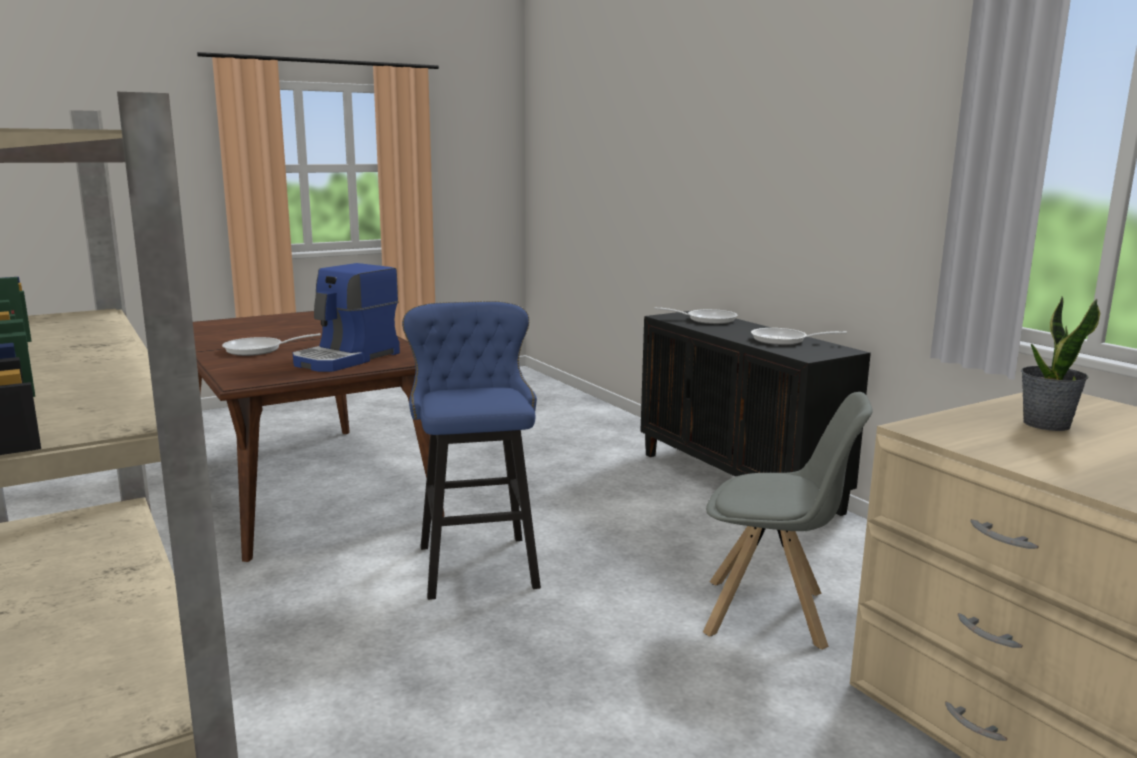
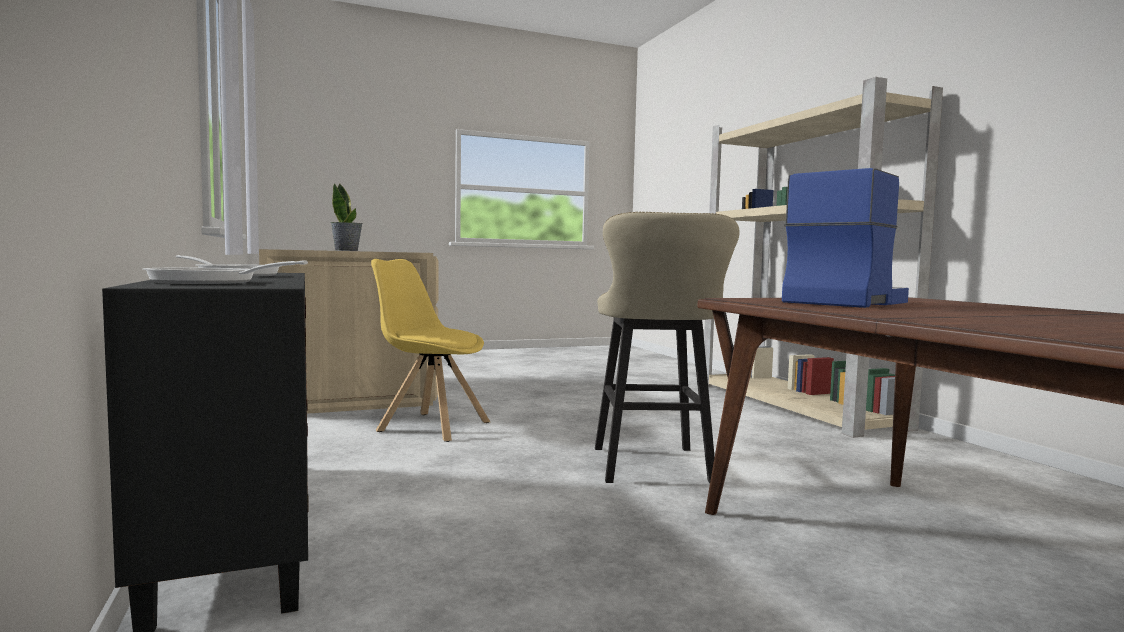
camera: 170 degrees left, 10 degrees down
frying pan [222,333,321,356] -> none
blue stool [402,301,541,600] -> beige stool [595,212,740,483]
grey chair [703,392,873,650] -> yellow chair [371,259,490,442]

